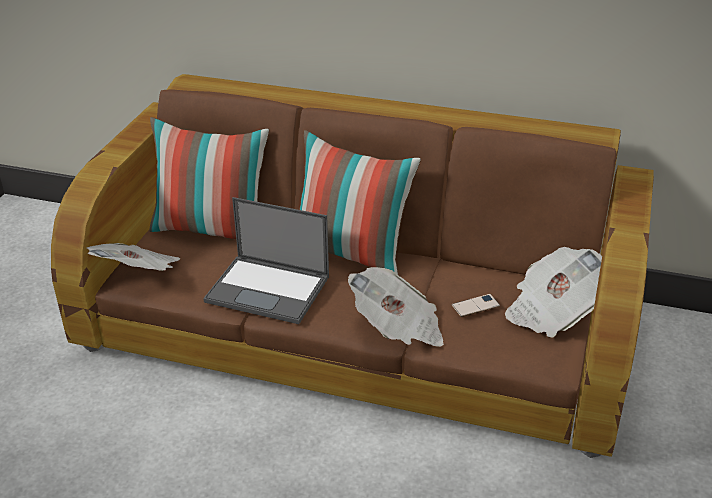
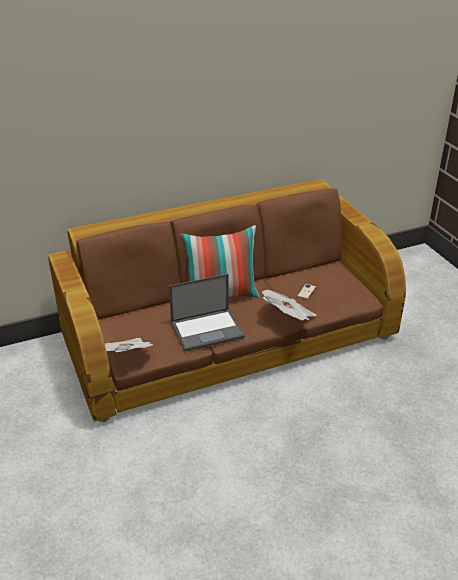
camera: 40 degrees left, 0 degrees up
pillow [150,117,269,239] -> none
newspaper [505,247,602,338] -> none

